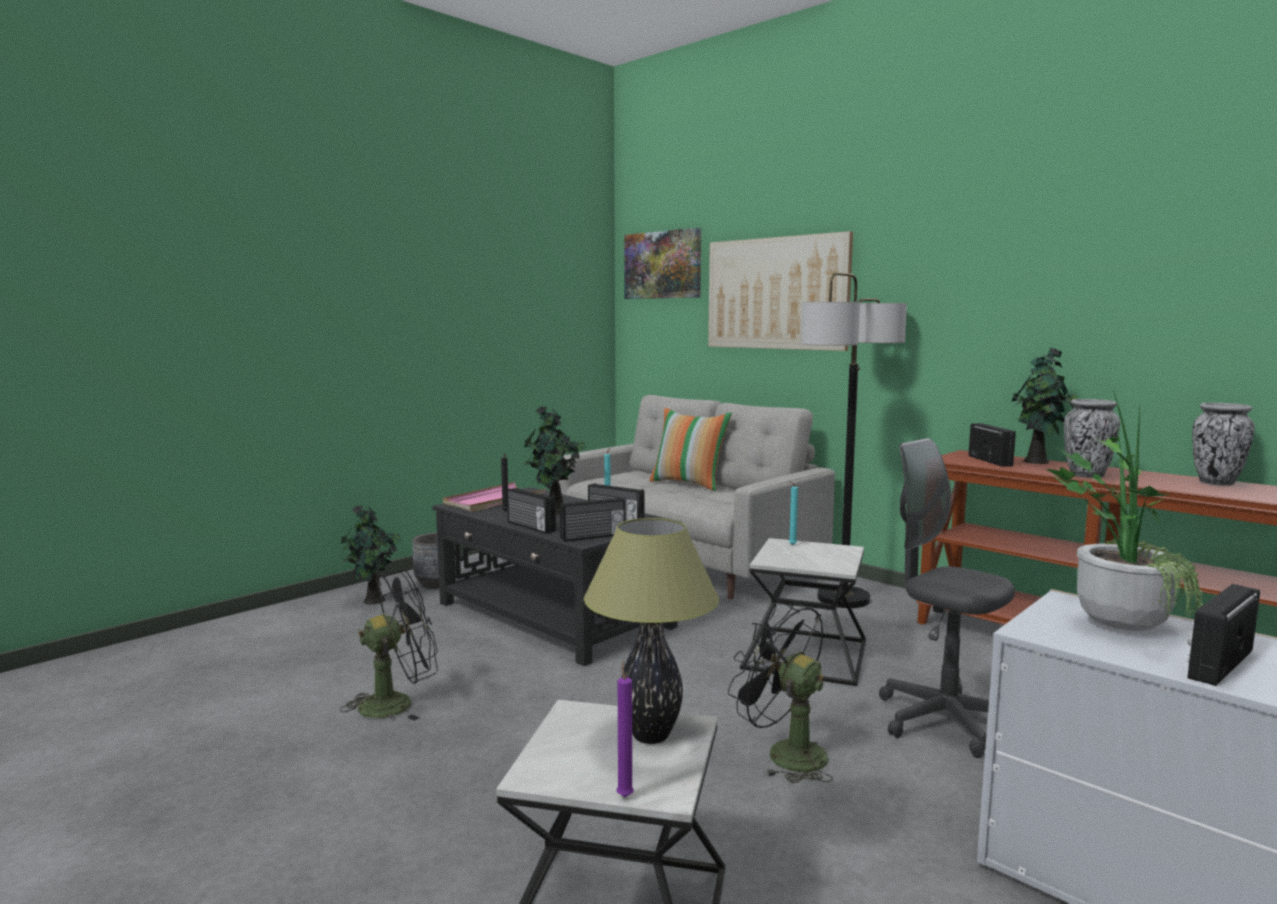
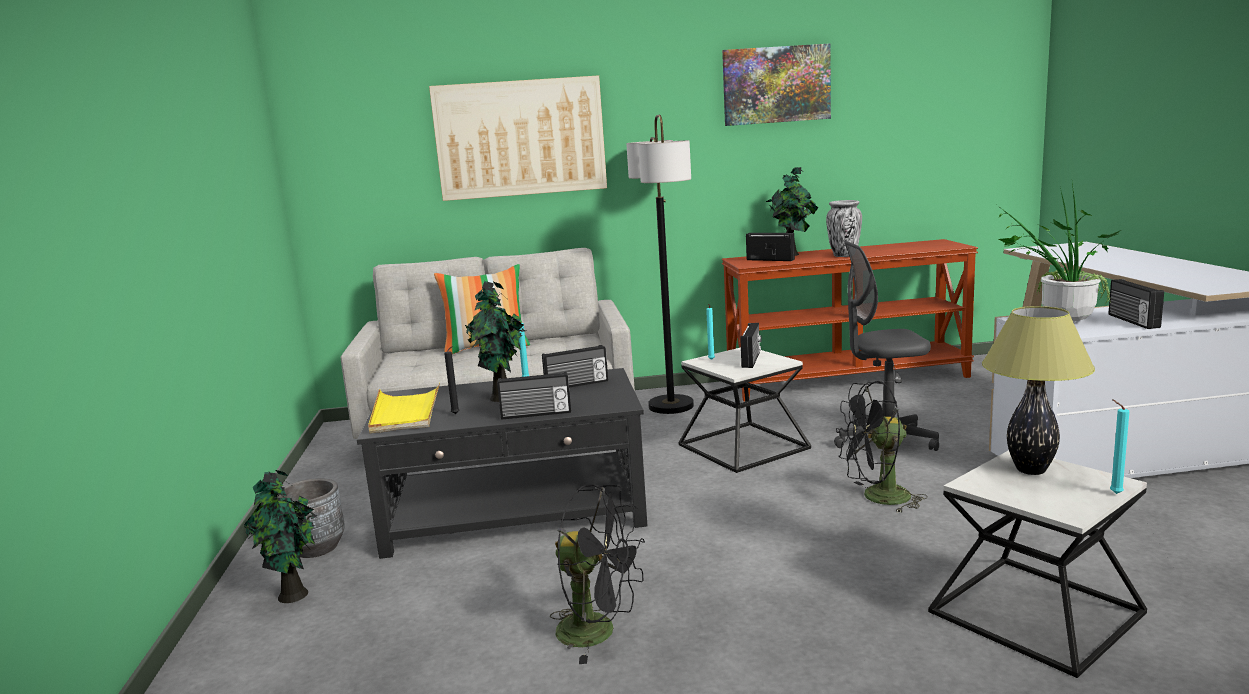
camera: 50 degrees left, 5 degrees up
black fan [340,570,438,721] -> black fan turned 105 degrees clockwise [550,484,645,664]
pink tray [443,482,546,512] -> yellow tray [368,383,440,434]
radio [560,497,625,542] -> radio moved to [740,323,761,368]
purple candle [616,661,634,797] -> turquoise candle [1110,399,1130,494]
picture [624,228,701,299] -> picture moved to [722,43,831,126]
vase [1192,403,1255,486] -> none

